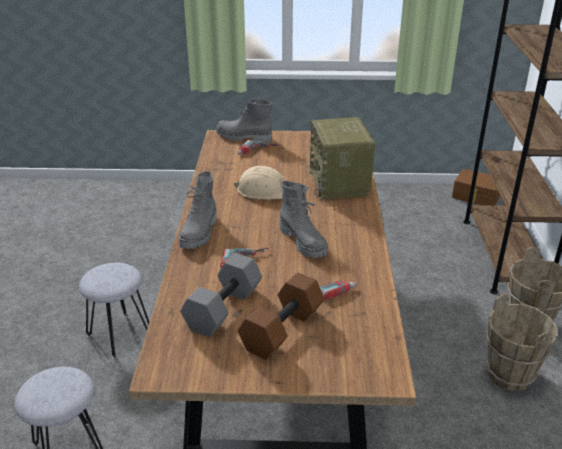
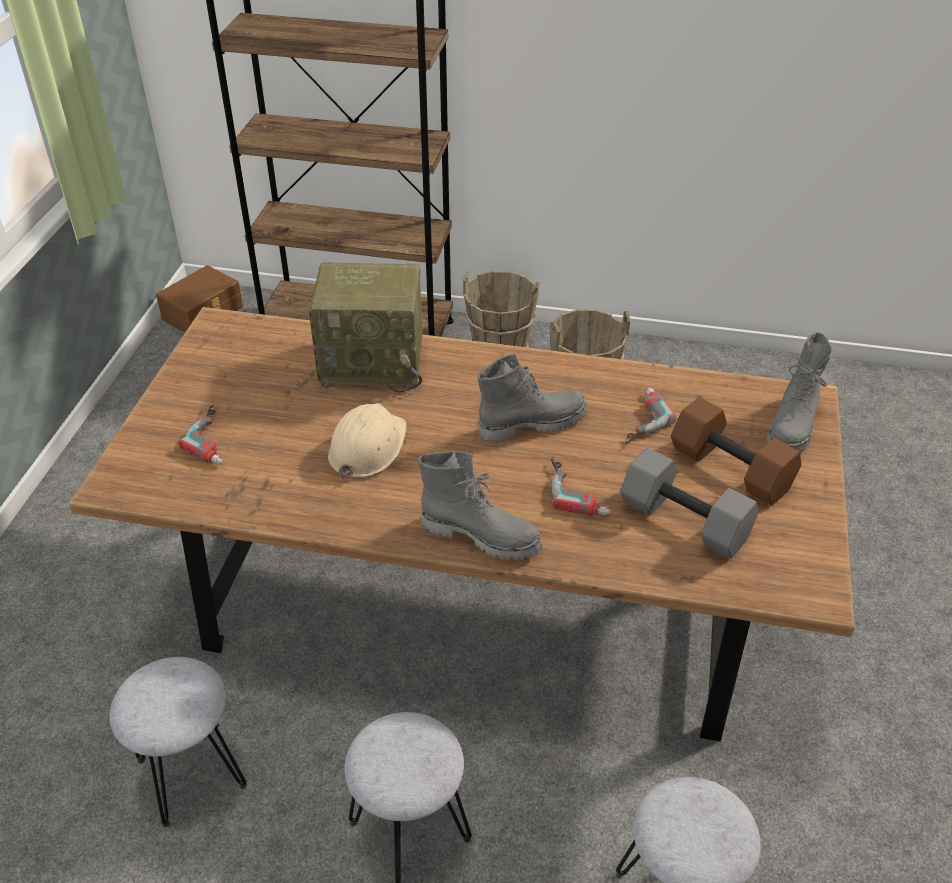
camera: 80 degrees left, 10 degrees up
grey boot [216,99,272,143] -> grey boot moved to [766,332,833,452]
none -> grey stool [110,657,247,827]

